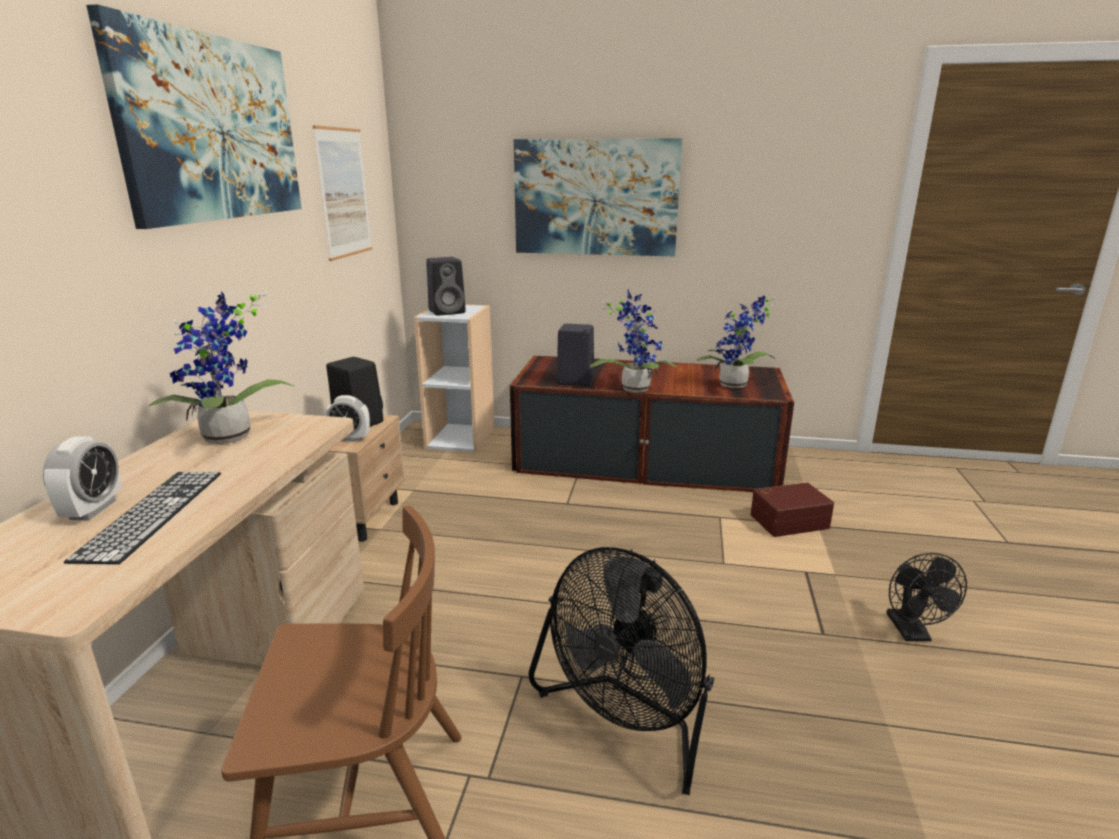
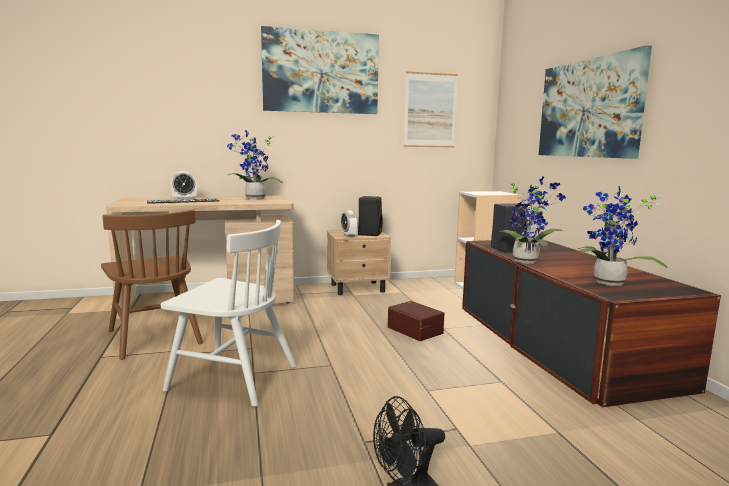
camera: 65 degrees right, 10 degrees down
black speaker [426,257,466,316] -> none
black fan [529,547,714,795] -> white chair [161,220,297,407]
brown storage box [751,482,834,537] -> brown storage box moved to [388,301,444,341]

